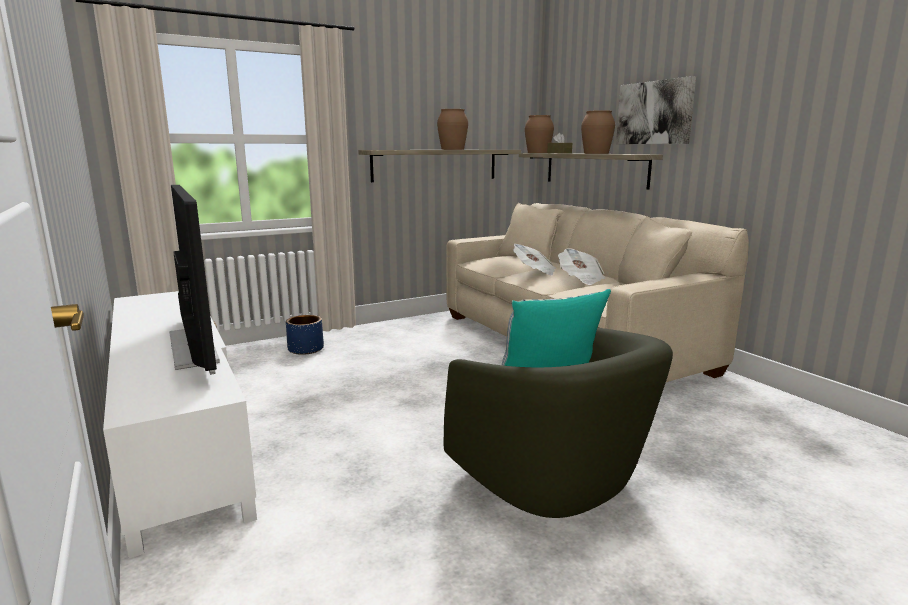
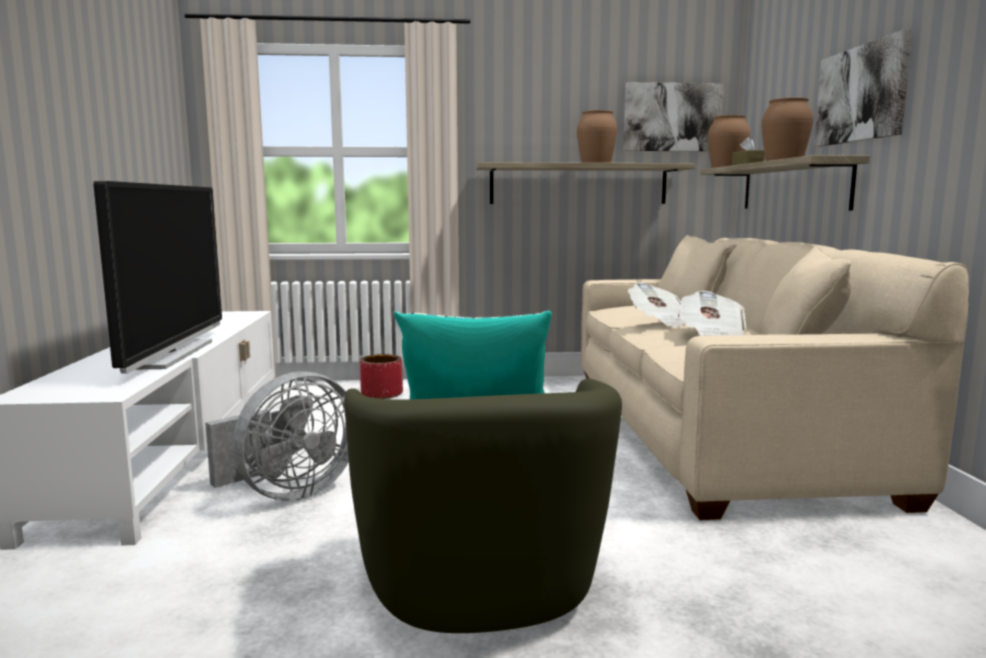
camera: 25 degrees right, 5 degrees down
blue planter [286,315,324,355] -> red planter [360,354,403,399]
none -> grey fan [205,371,349,501]
none -> picture [623,82,724,151]

